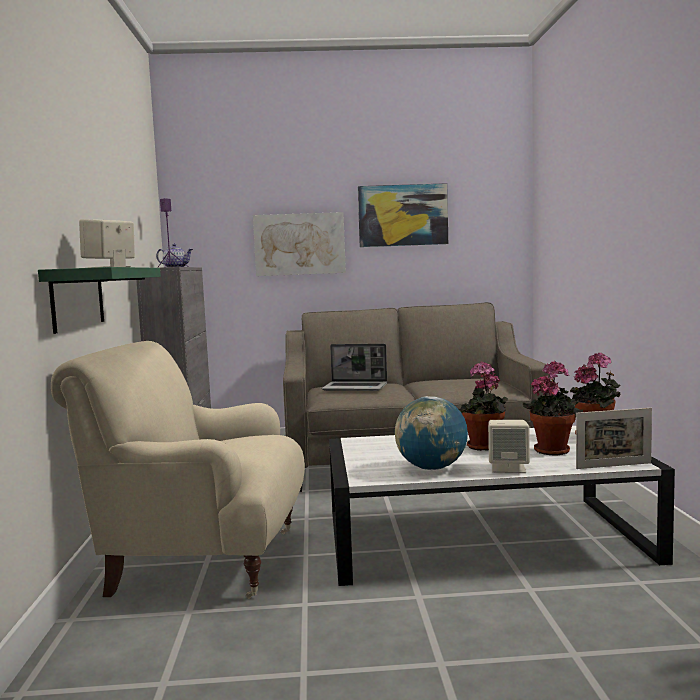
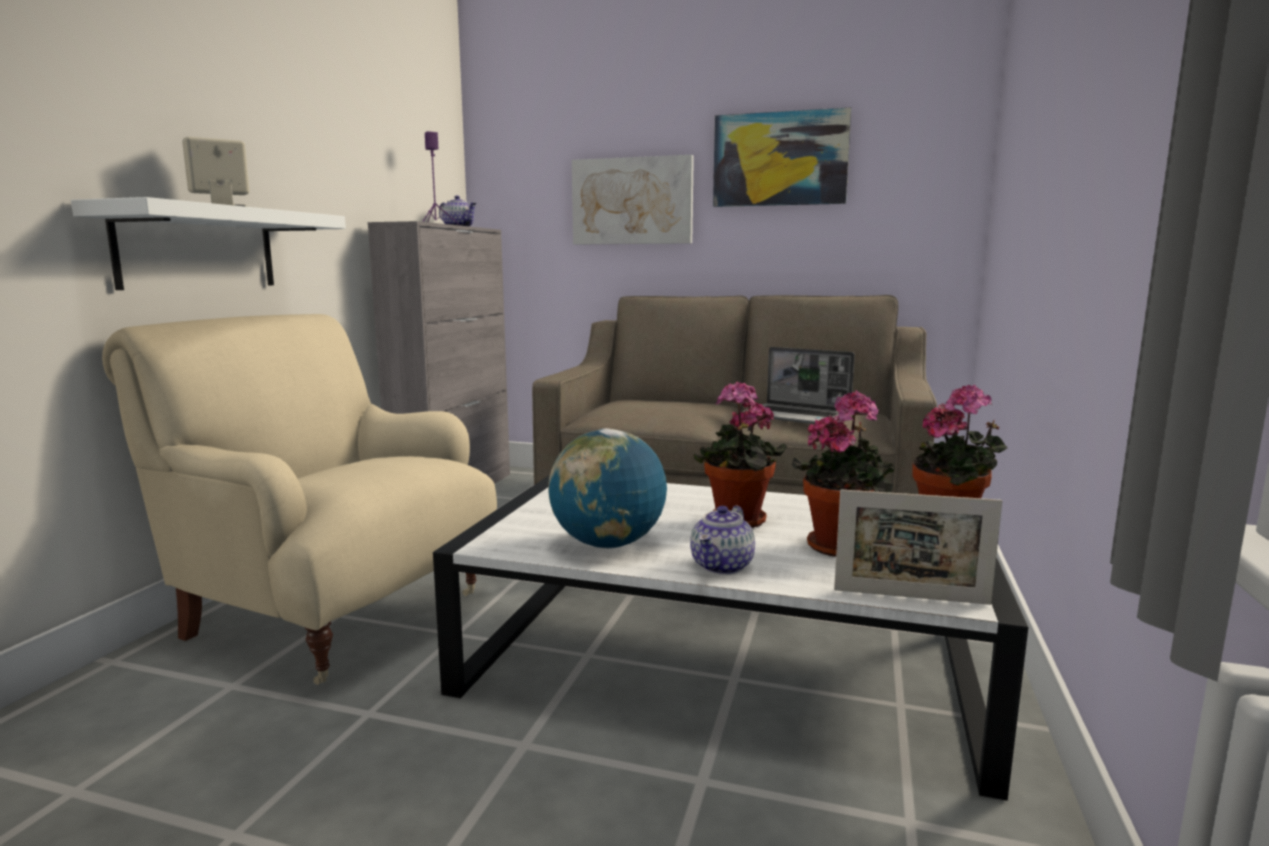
camera: 20 degrees right, 5 degrees up
green shelf [38,267,161,334] -> white shelf [71,197,346,290]
laptop [321,344,387,391] -> laptop moved to [743,347,855,424]
beige speaker [488,420,530,473] -> teapot [690,505,755,575]

